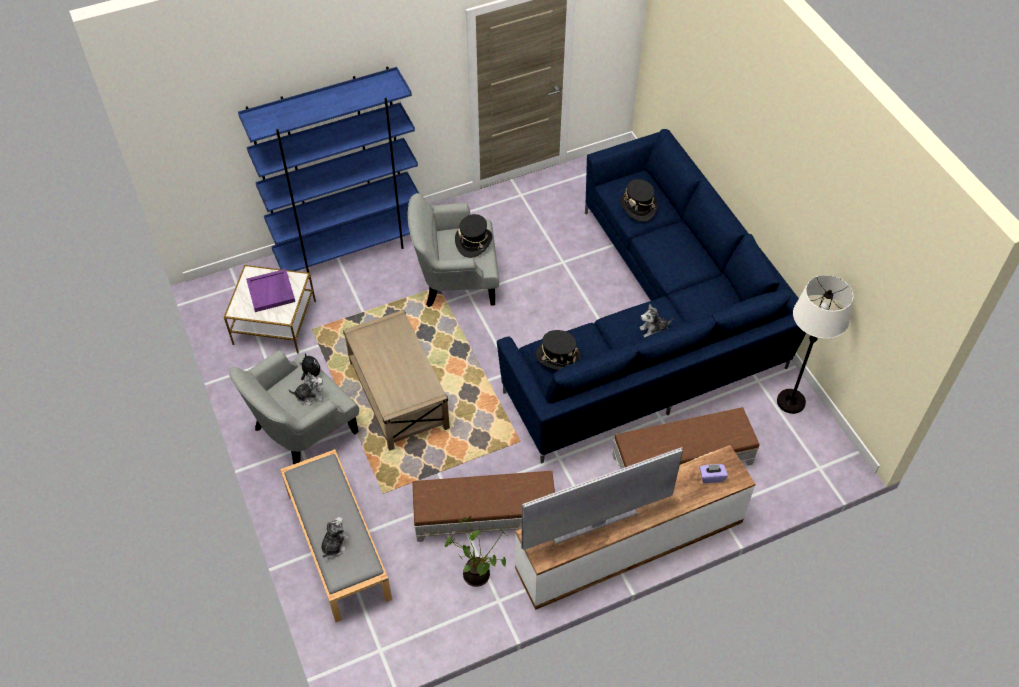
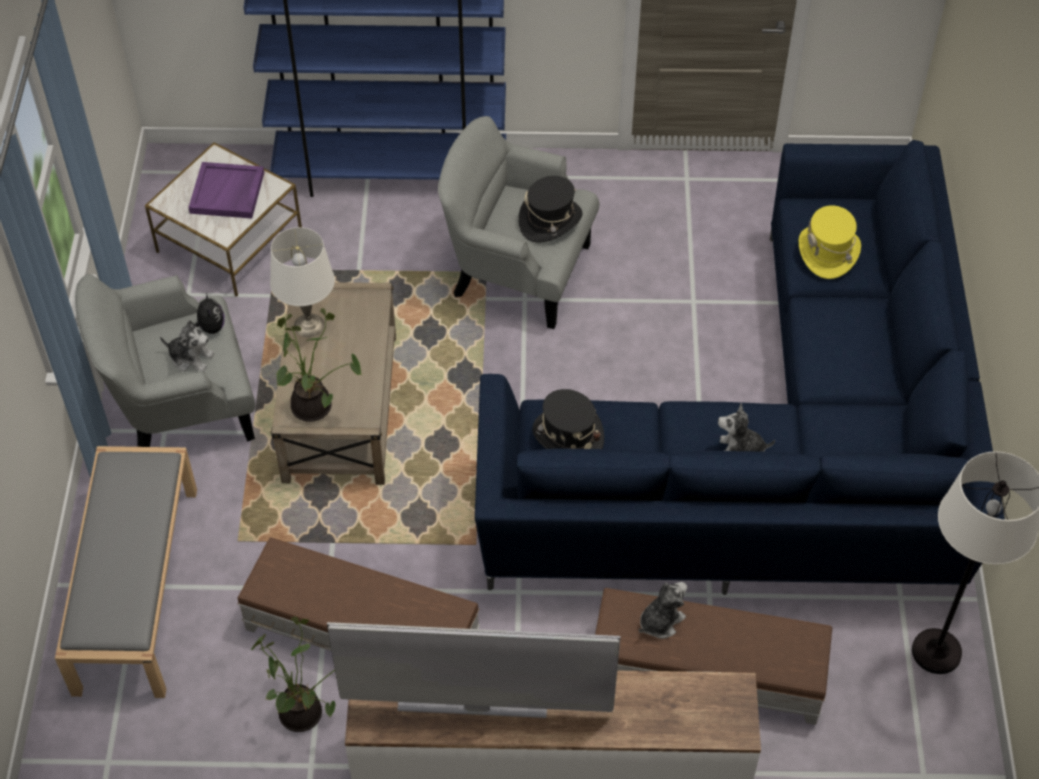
camera: 25 degrees right, 0 degrees up
plush toy [321,517,349,558] -> plush toy moved to [639,582,687,639]
black hat [620,179,658,222] -> yellow hat [799,205,861,279]
purple tissue box [699,464,728,483] -> none
none -> white table lamp [270,227,335,337]
none -> potted plant [276,308,362,422]

